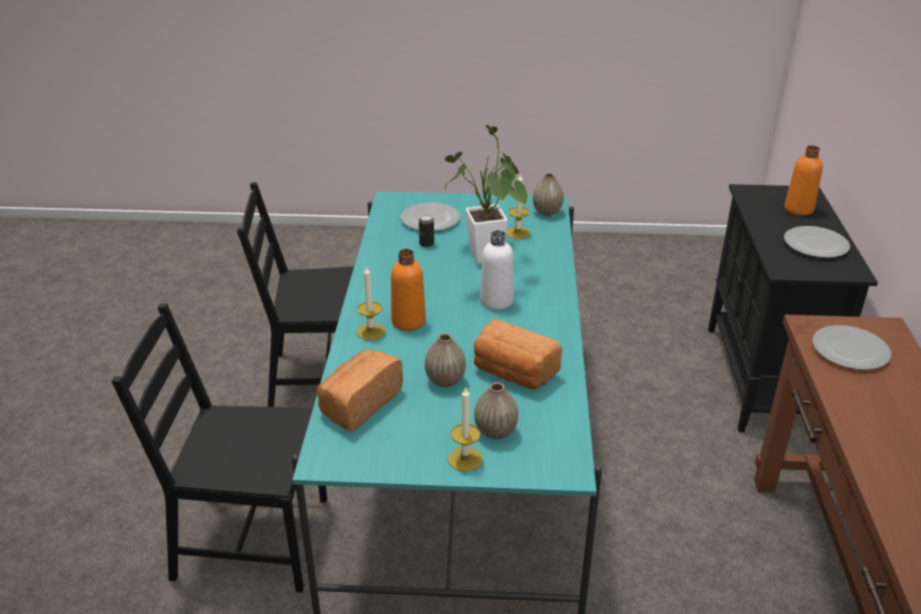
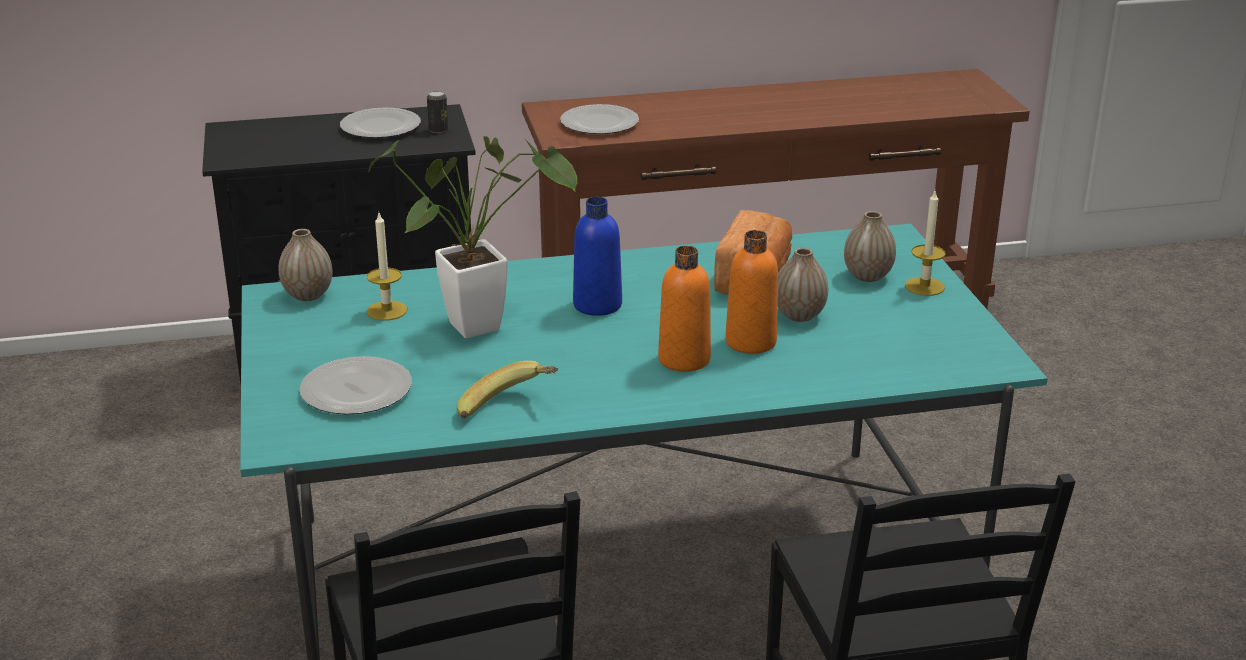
camera: 105 degrees left, 5 degrees down
bread [317,349,403,431] -> none
candle [357,265,385,340] -> none
can [419,215,434,247] -> can moved to [427,91,448,133]
white bottle [480,230,513,310] -> blue bottle [573,197,622,316]
orange bottle [784,145,823,216] -> orange bottle moved to [725,230,778,354]
none -> banana [457,361,558,419]

